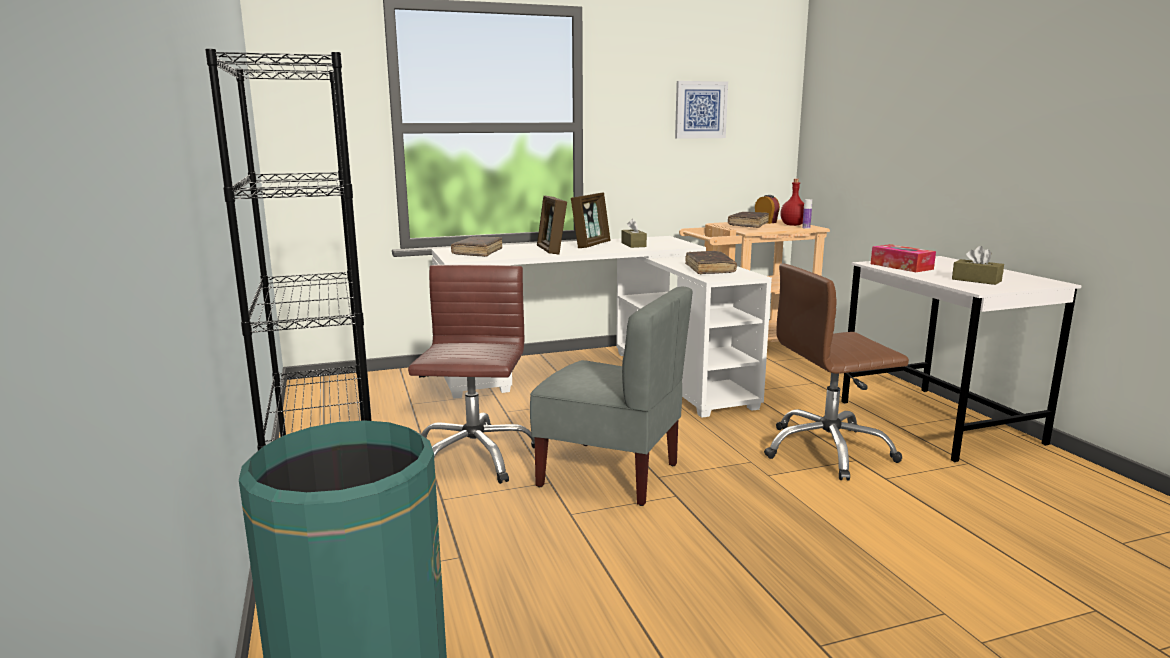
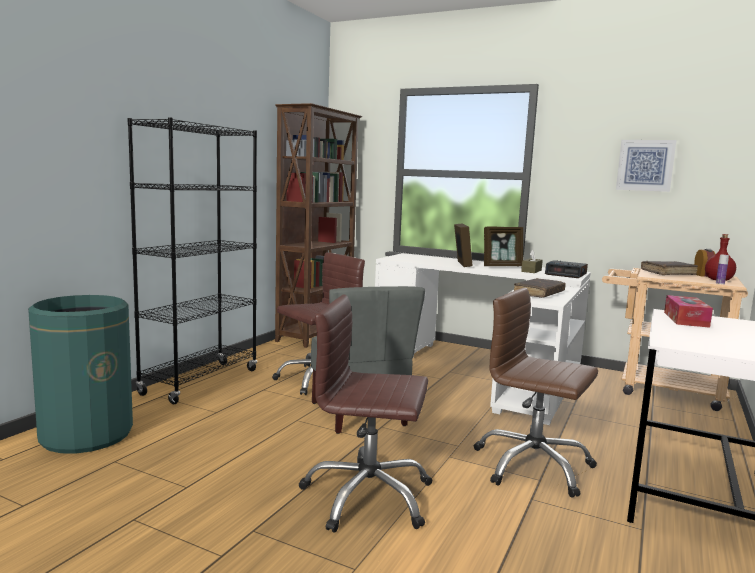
camera: 45 degrees right, 5 degrees down
brown book [451,237,502,257] -> none
picture frame [537,196,567,254] -> picture frame turned 150 degrees clockwise [454,223,473,267]
brown tissue box [952,246,1004,285] -> none
none -> brown bookcase [275,103,363,348]
none -> brown office chair [298,295,432,533]
none -> alarm clock [545,260,588,278]

